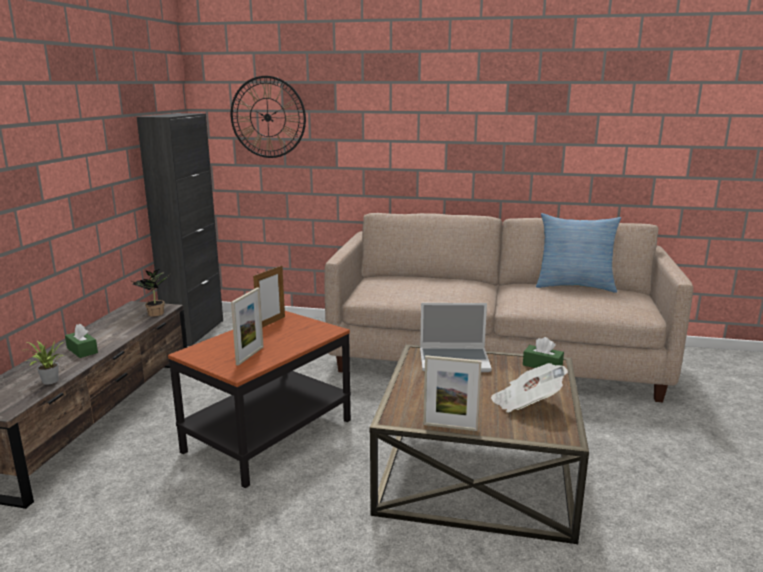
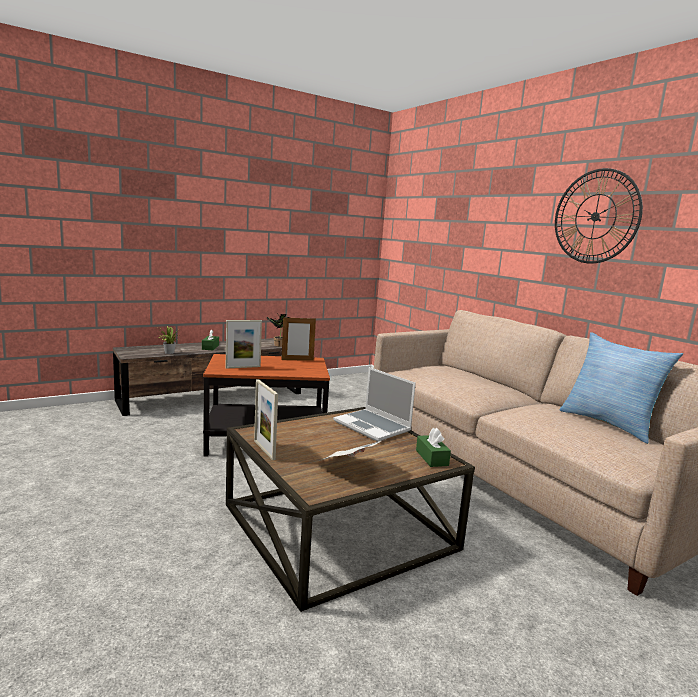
camera: 45 degrees right, 5 degrees down
black cabinet [137,113,223,346] -> none
wall clock [231,76,306,158] -> wall clock moved to [555,168,643,264]

